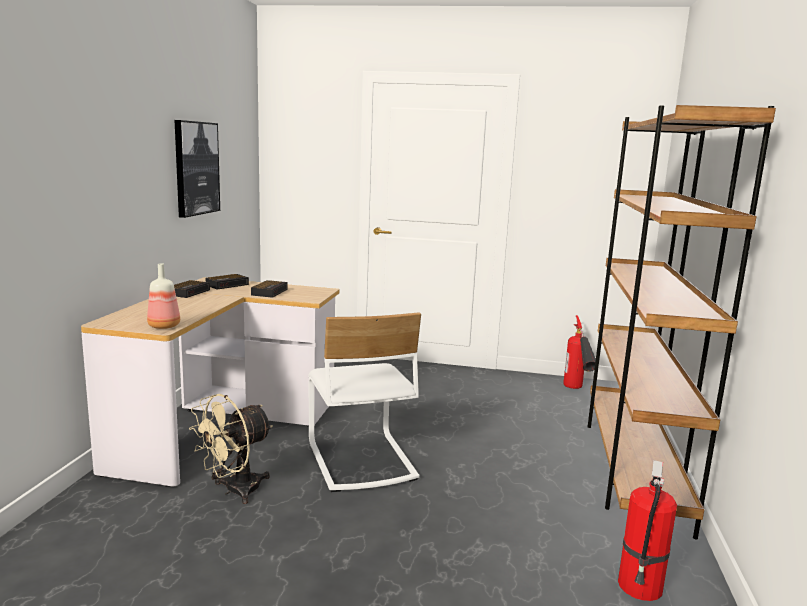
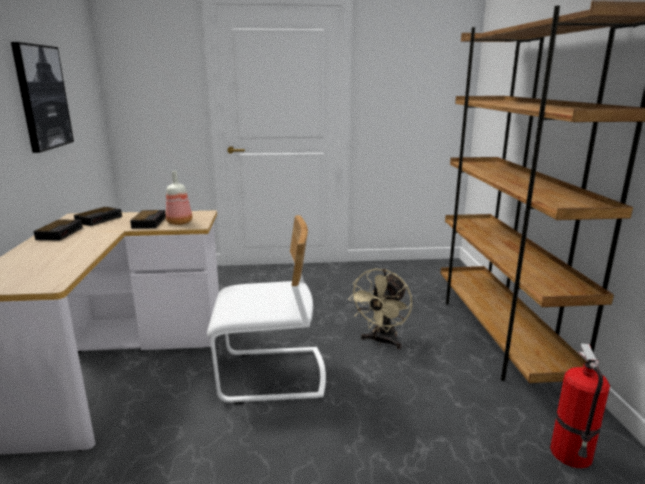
camera: 15 degrees left, 5 degrees up
bottle [147,263,180,329] -> bottle moved to [166,171,192,225]
beige fan [189,394,273,504] -> beige fan moved to [348,269,412,349]
white chair [308,312,421,492] -> white chair turned 60 degrees counterclockwise [207,215,326,404]
fire extinguisher [563,315,596,389] -> none

